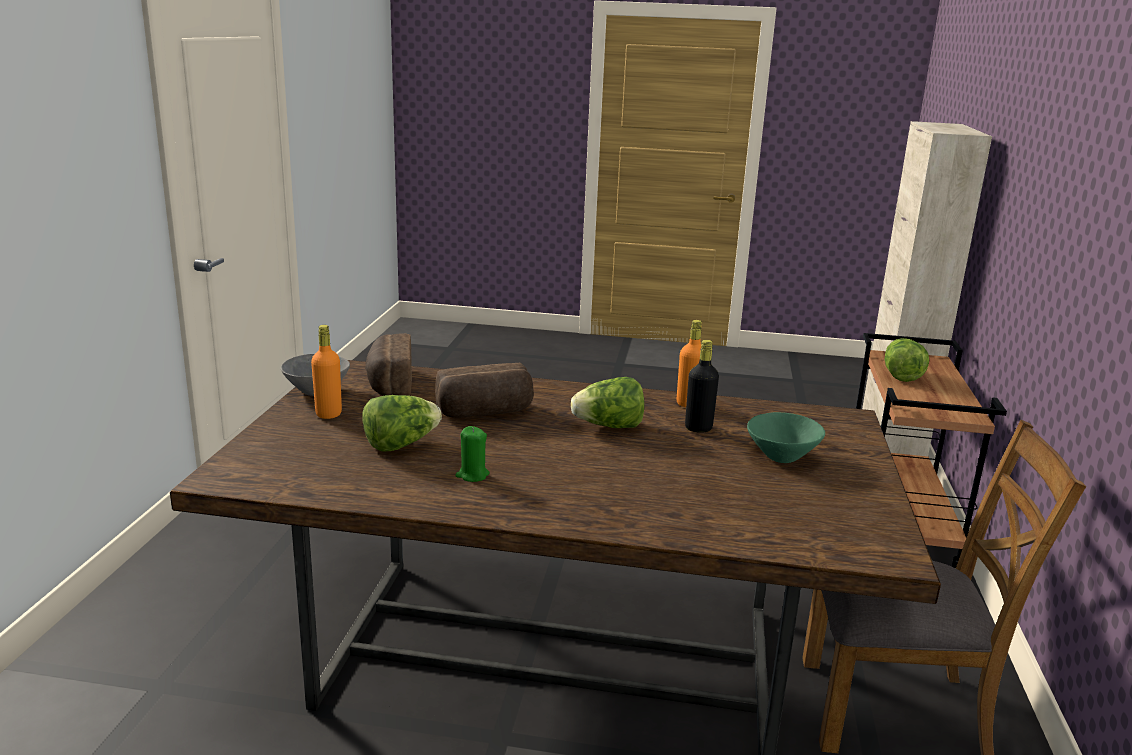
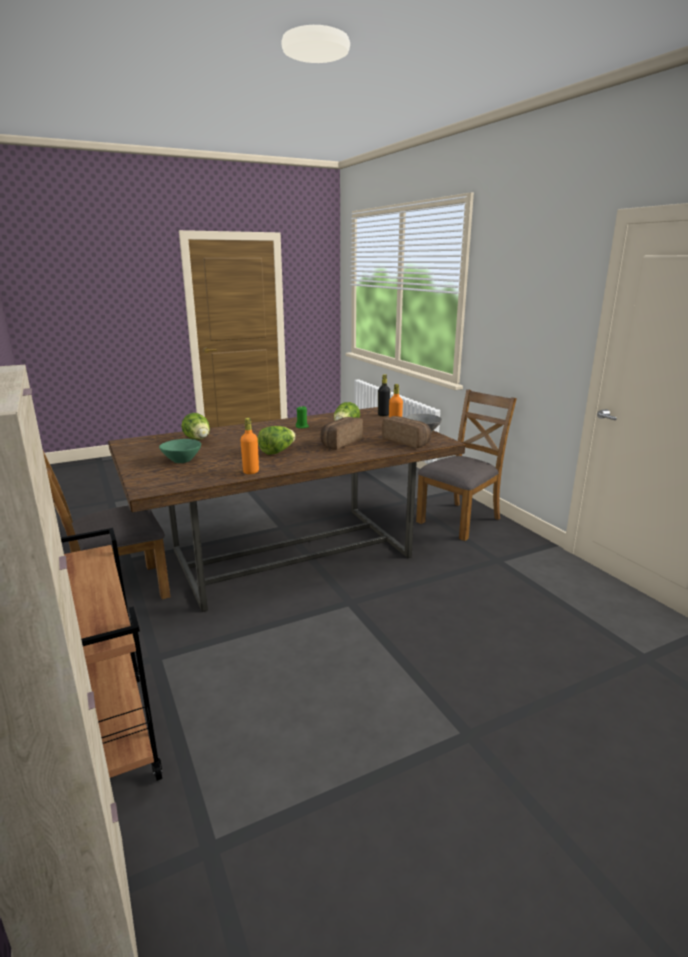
camera: 145 degrees right, 0 degrees up
black bottle [685,340,719,433] -> black bottle moved to [378,374,390,416]
lettuce [885,338,929,382] -> lettuce moved to [181,413,210,440]
none -> brown chair [416,389,517,541]

